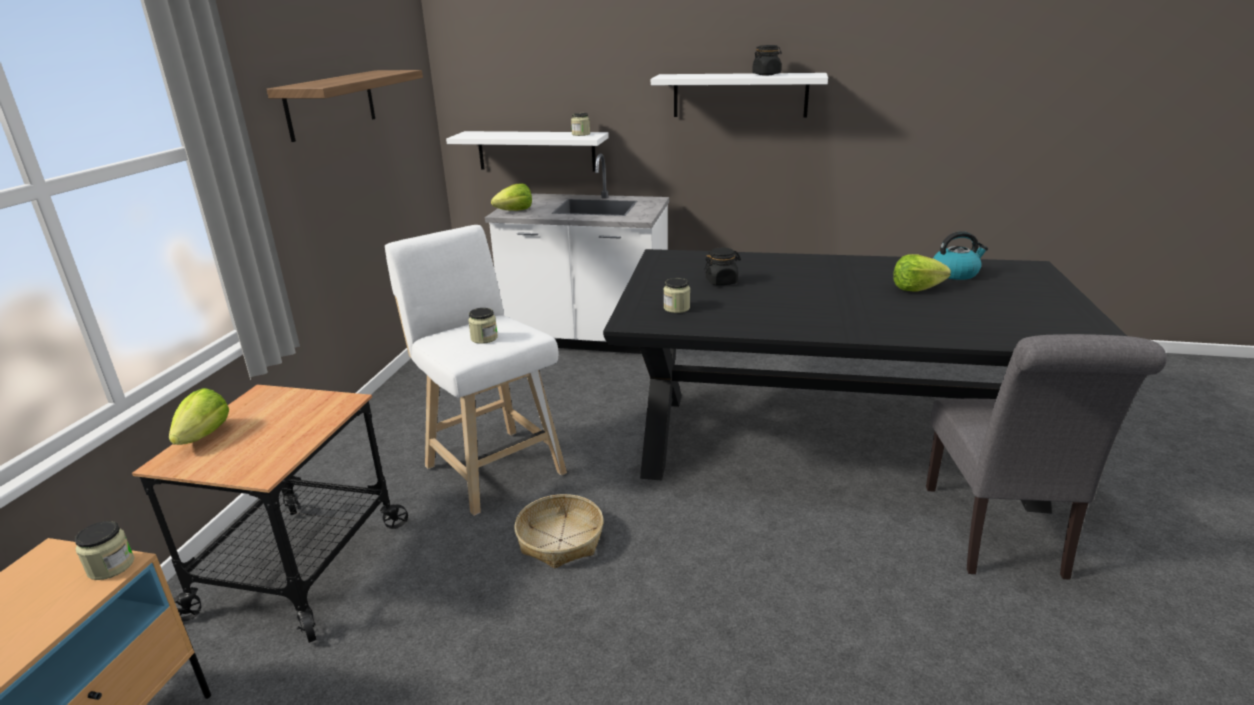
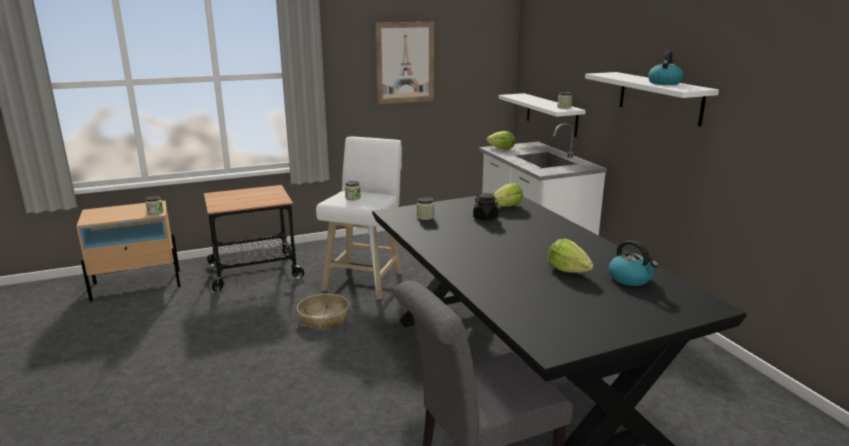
camera: 55 degrees right, 5 degrees down
lettuce [169,388,229,445] -> lettuce moved to [493,183,523,207]
shelf [267,70,423,142] -> picture [375,22,434,104]
black jar [752,45,782,75] -> kettle [648,51,683,85]

